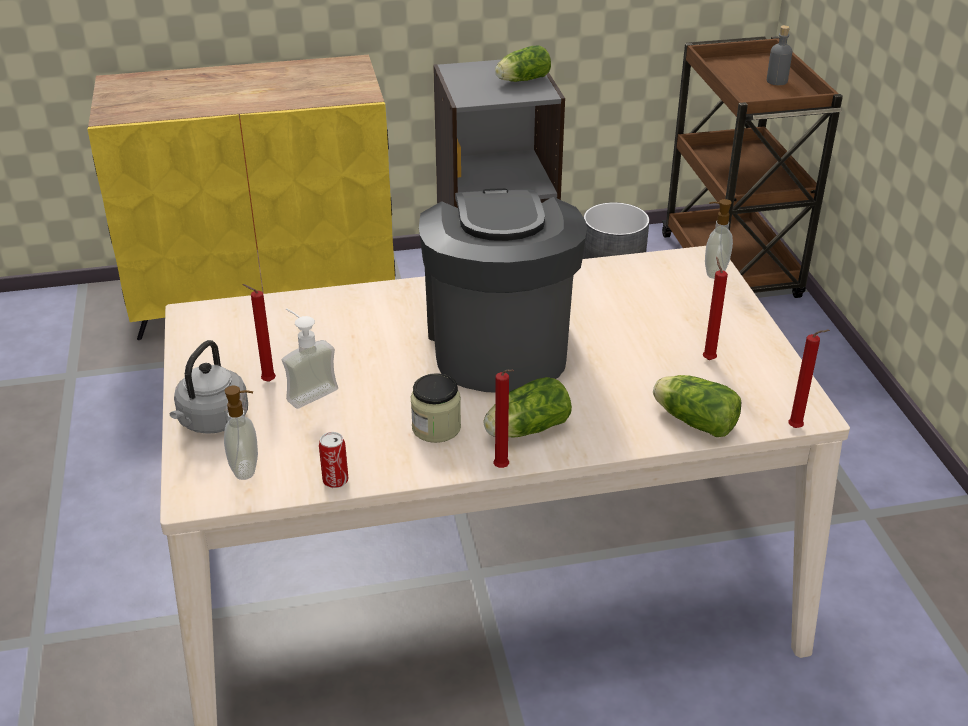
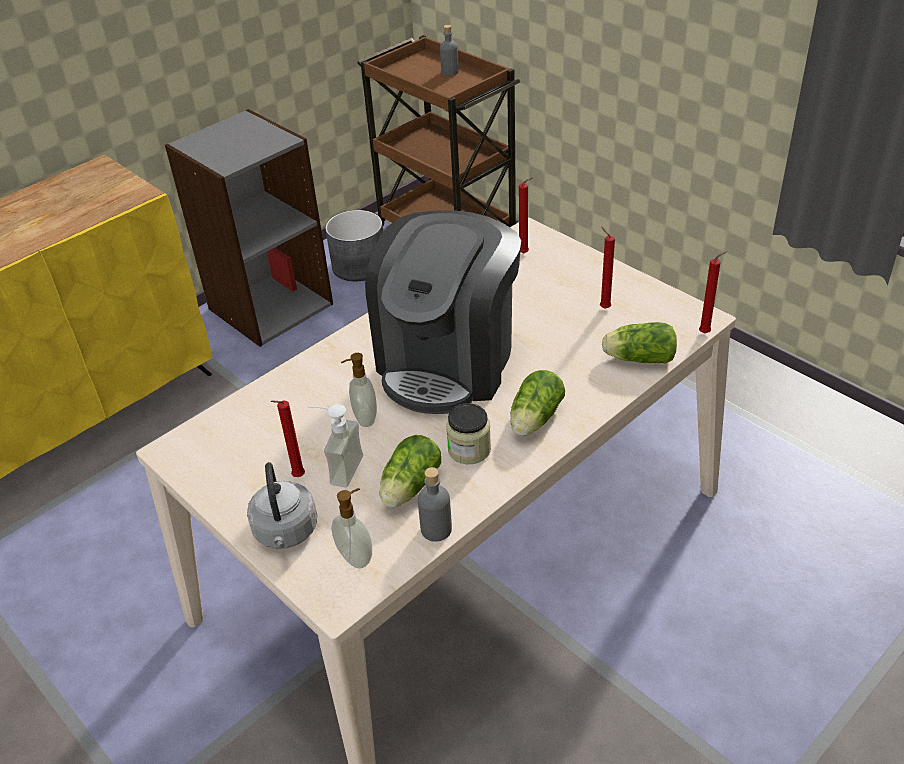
camera: 30 degrees left, 5 degrees up
can [319,432,348,488] -> grey bottle [418,467,452,542]
coffee machine [419,188,587,393] -> coffee machine turned 120 degrees counterclockwise [365,210,521,414]
red candle [494,369,514,468] -> red candle moved to [519,178,533,254]
lettuce [495,45,551,82] -> lettuce moved to [380,435,441,507]
soap dispenser [705,199,733,279] -> soap dispenser moved to [341,353,377,427]

